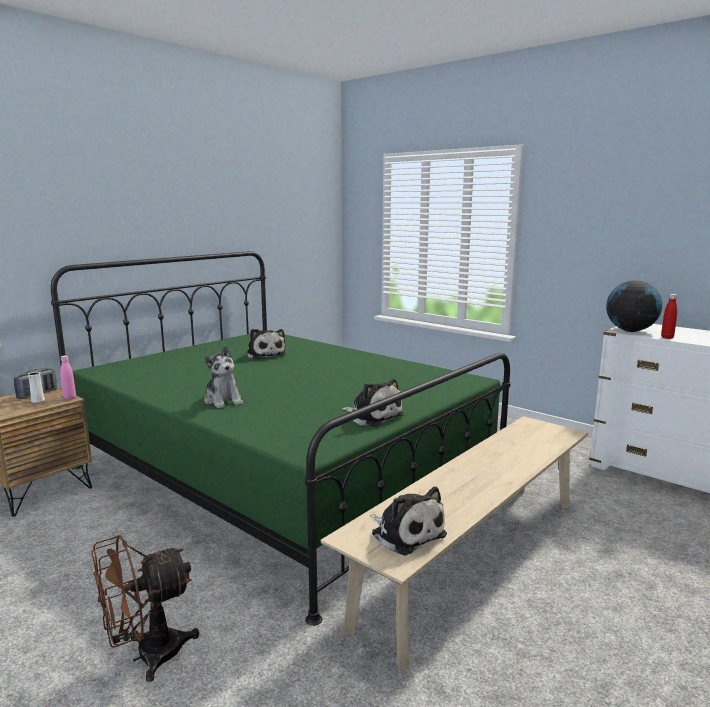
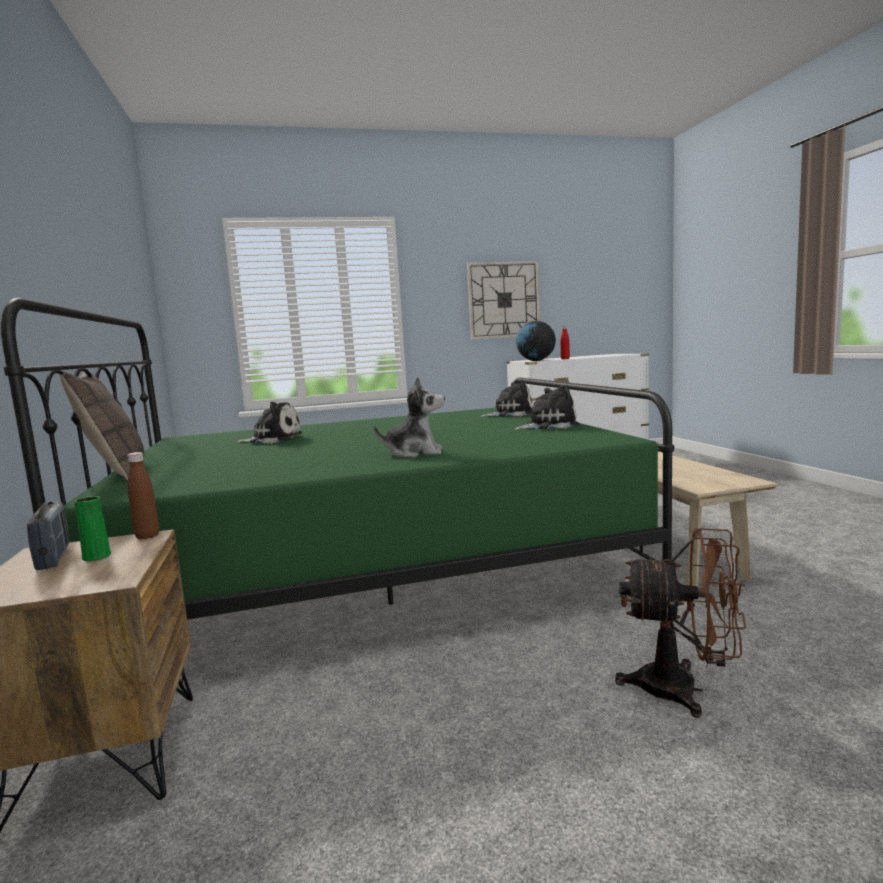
camera: 55 degrees left, 5 degrees down
white vase [28,372,45,403] -> green vase [74,496,111,561]
pink bottle [60,355,76,400] -> brown bottle [127,452,159,539]
brown fan [92,535,199,682] -> brown fan turned 75 degrees counterclockwise [615,528,746,718]
plush toy [370,486,447,556] -> plush toy moved to [479,380,533,417]
none -> pillow [60,372,144,481]
none -> wall clock [467,261,540,340]

